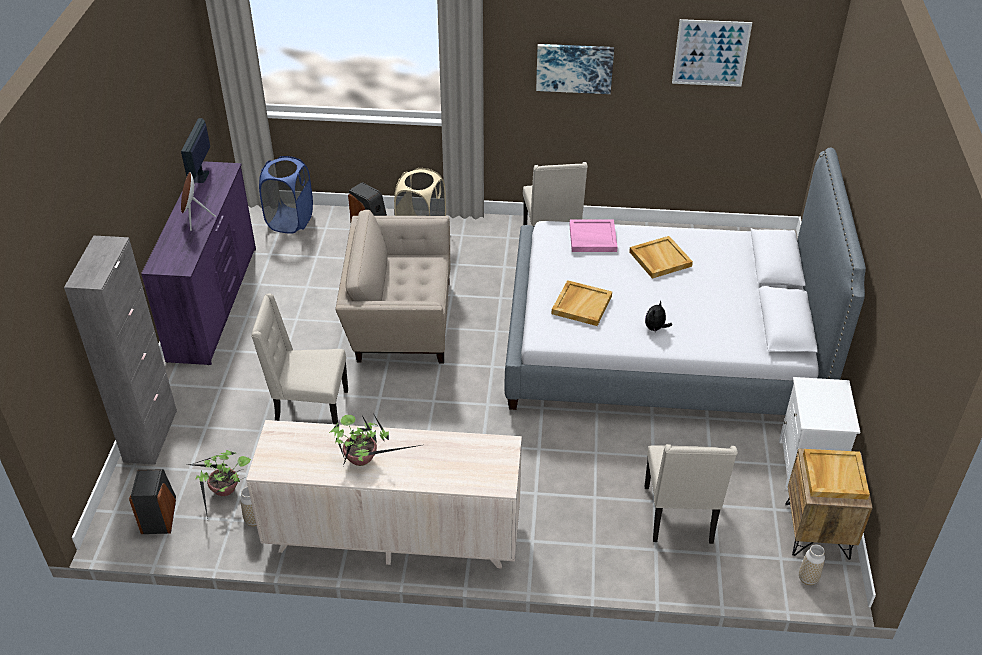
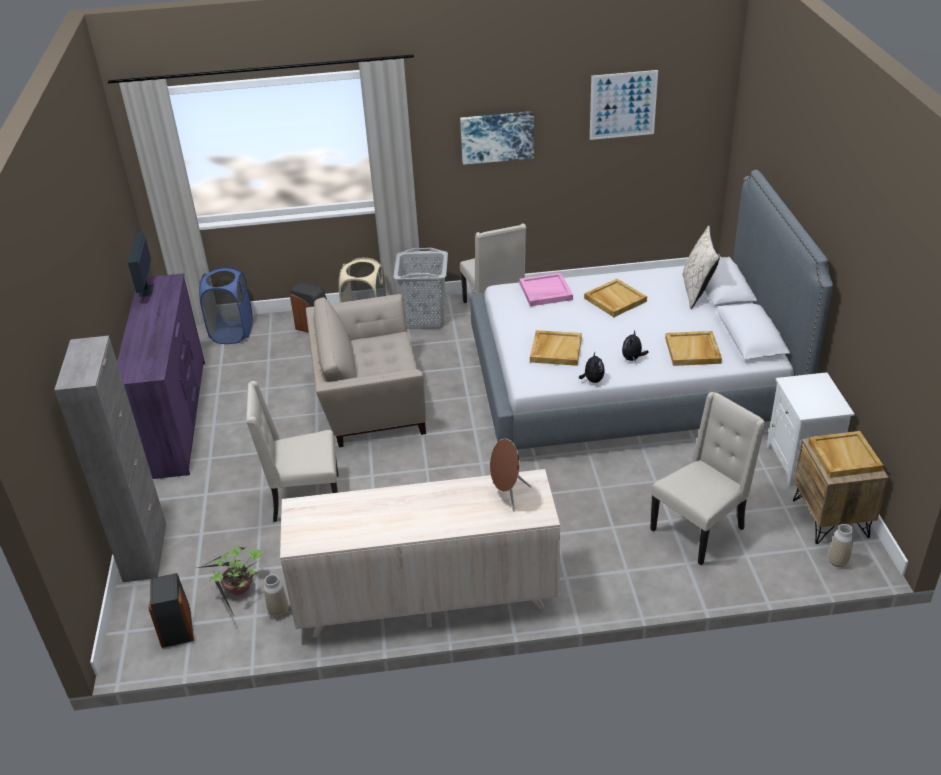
camera: 10 degrees left, 5 degrees down
brown speaker [181,172,216,231] -> brown speaker moved to [490,439,531,512]
potted plant [329,415,427,466] -> none
beige chair [645,444,737,544] -> beige chair turned 120 degrees counterclockwise [650,392,766,565]
none -> grey laundry basket [393,248,448,329]
none -> plush toy [579,352,605,383]
none -> beige tray [665,331,722,366]
none -> beige pillow [683,225,720,309]

